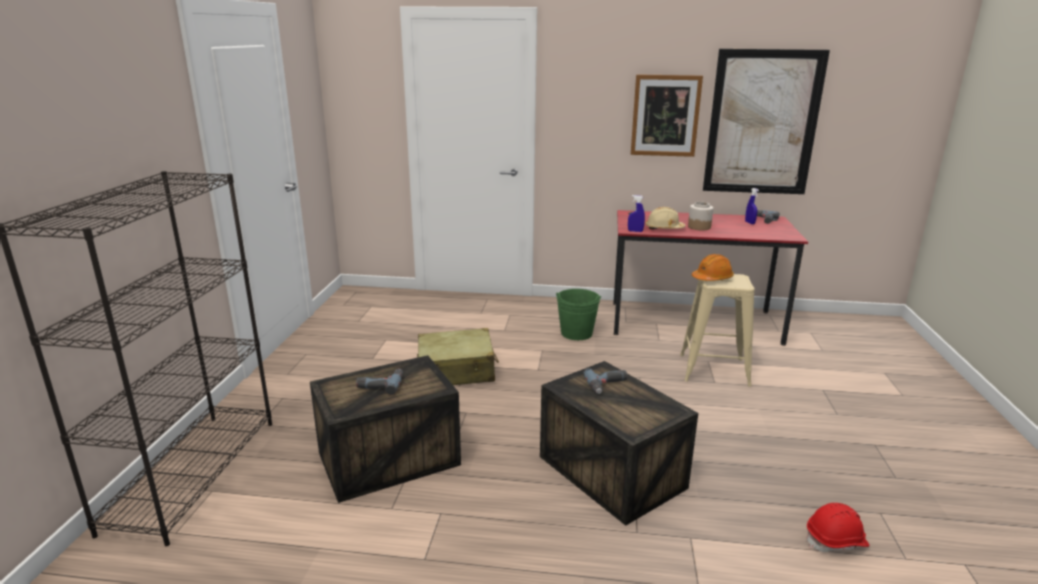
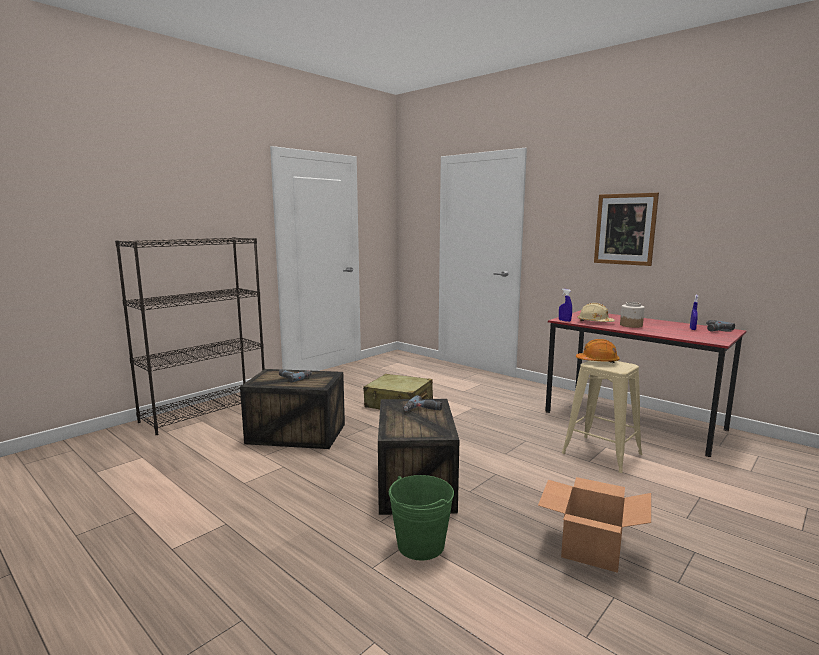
camera: 35 degrees right, 10 degrees down
green bucket [556,289,601,340] -> green bucket moved to [389,475,454,561]
picture [703,49,830,194] -> none
red hard hat [807,503,870,552] -> none
none -> cardboard box [538,477,651,573]

